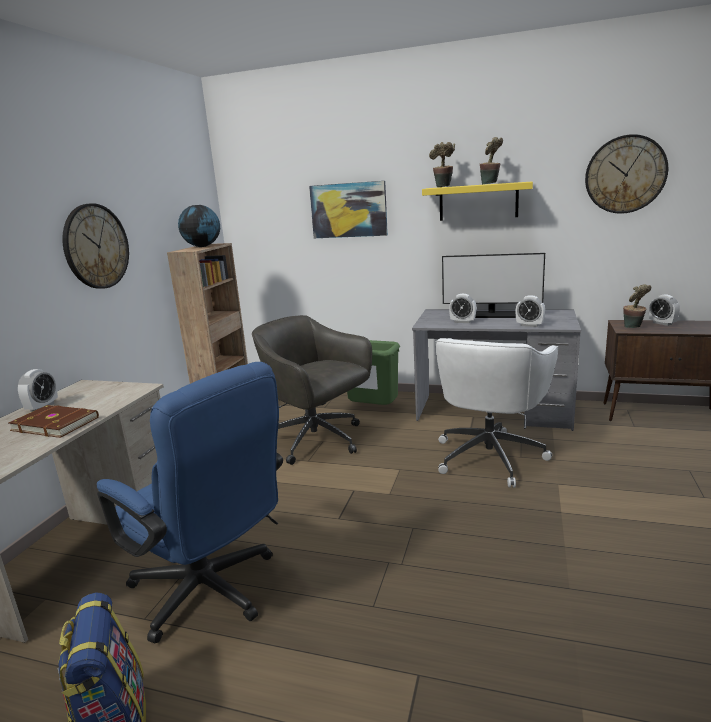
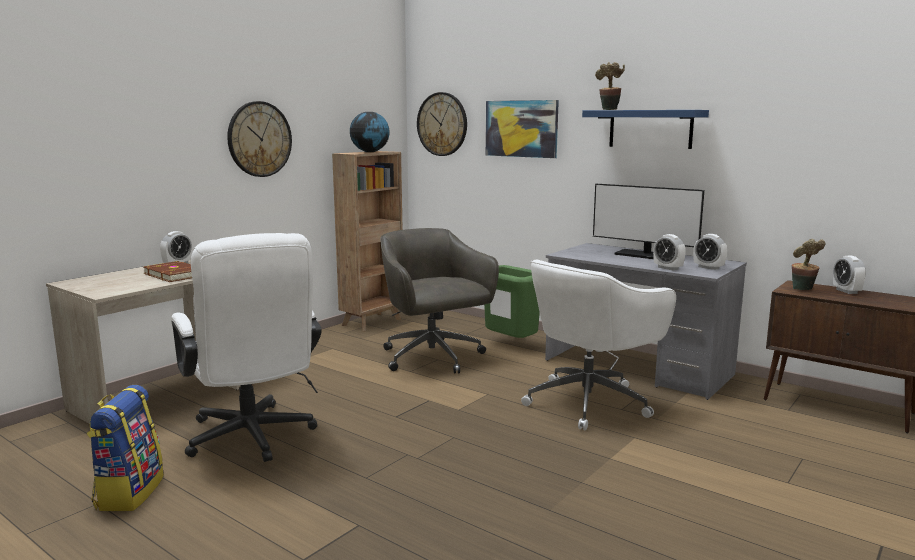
camera: 20 degrees right, 5 degrees down
blue office chair [97,362,283,644] -> white office chair [172,233,322,462]
yellow shelf [422,182,533,221] -> blue shelf [582,110,709,149]
alarm clock [449,294,476,323] -> alarm clock moved to [693,234,727,270]
potted plant [480,137,503,185] -> none
wall clock [585,134,668,214] -> wall clock moved to [417,92,467,156]

